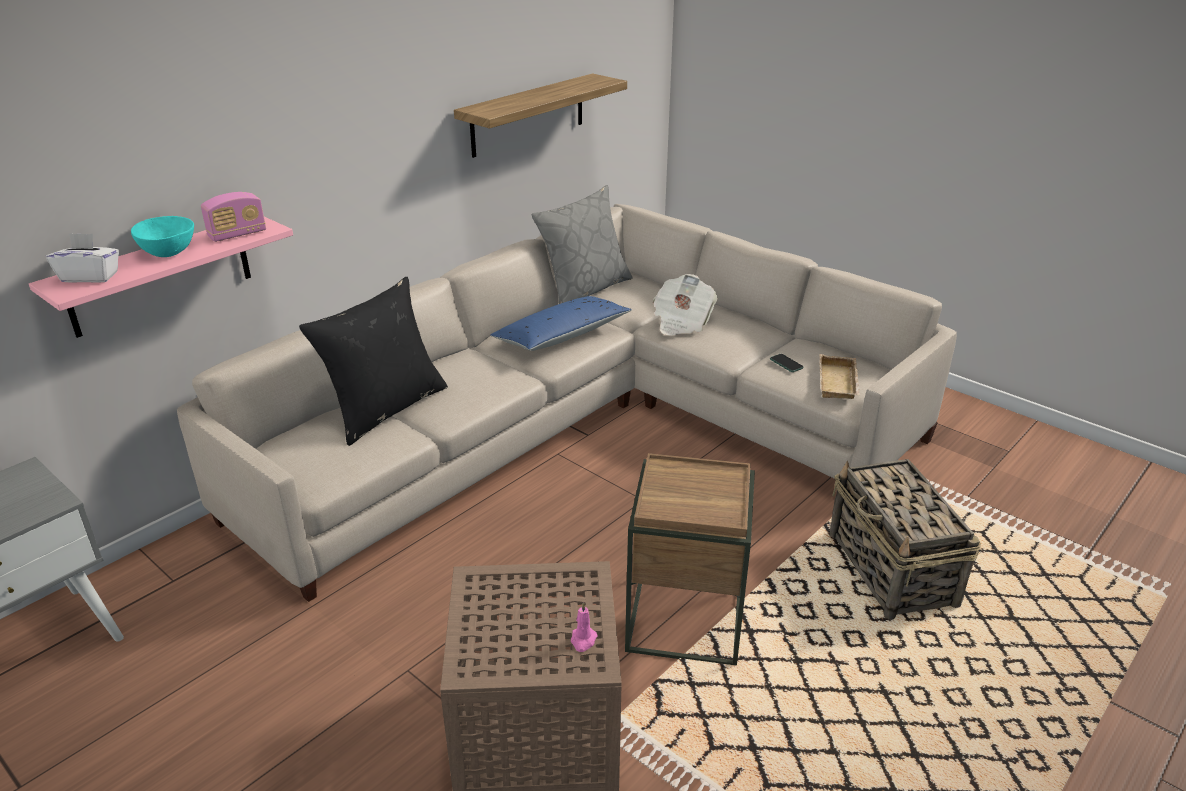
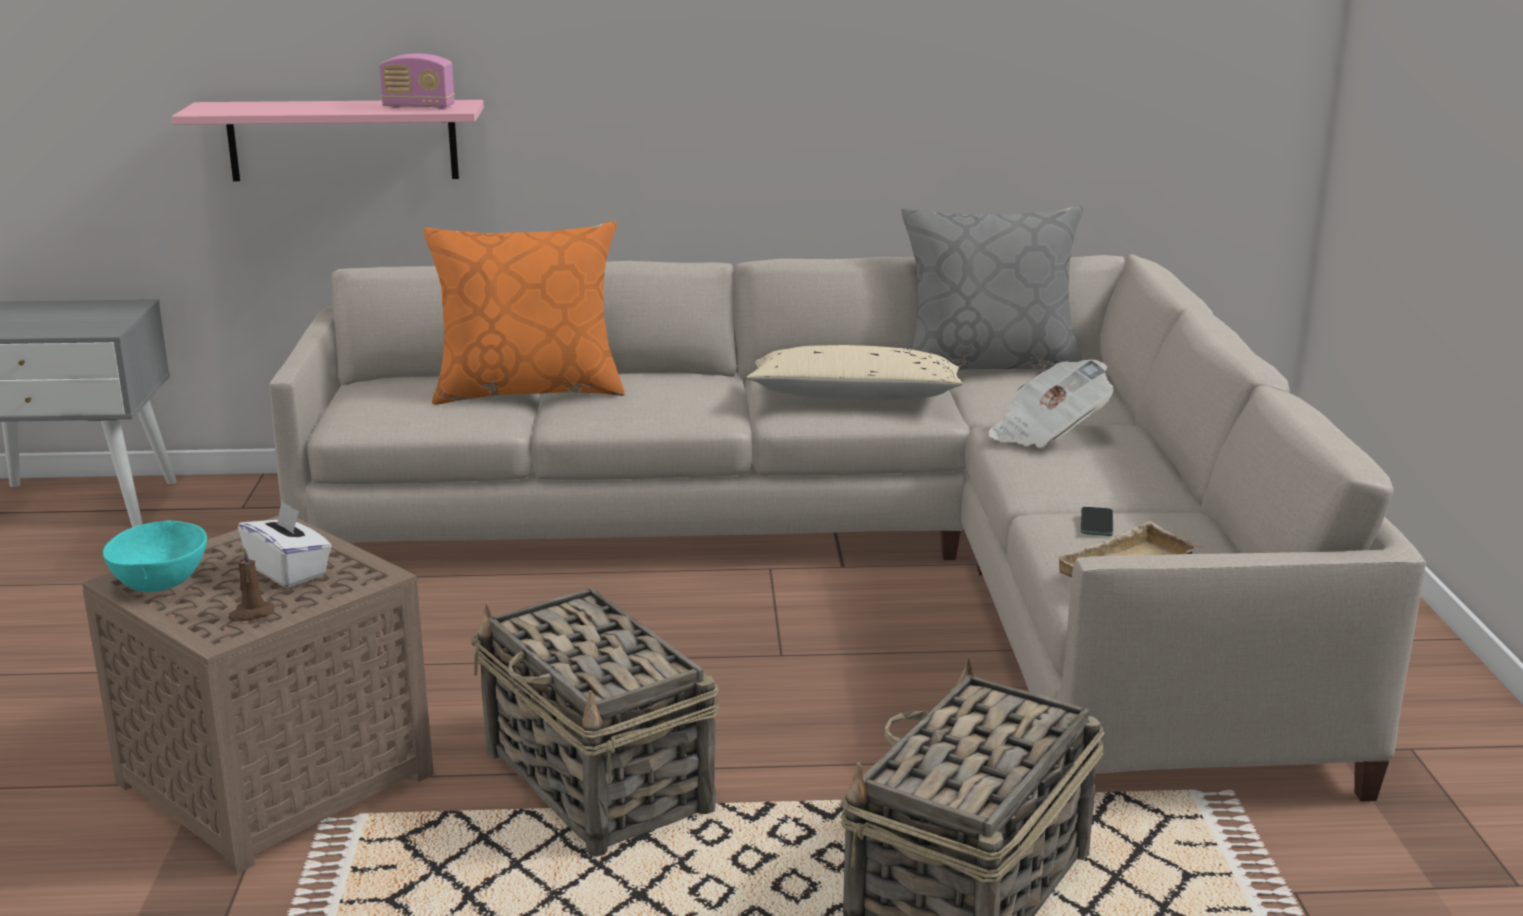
camera: 45 degrees right, 10 degrees down
white tissue box [46,233,119,283] -> white tissue box moved to [238,501,331,588]
turquoise bowl [131,216,194,257] -> turquoise bowl moved to [103,521,207,592]
black pillow [299,277,448,446] -> orange pillow [424,221,625,405]
shelf [454,73,627,158] -> none
blue pillow [490,296,632,351] -> beige pillow [747,345,964,400]
pink candle [571,602,598,652] -> brown candle [228,547,274,621]
brown side table [625,453,755,666] -> basket [471,588,719,857]

